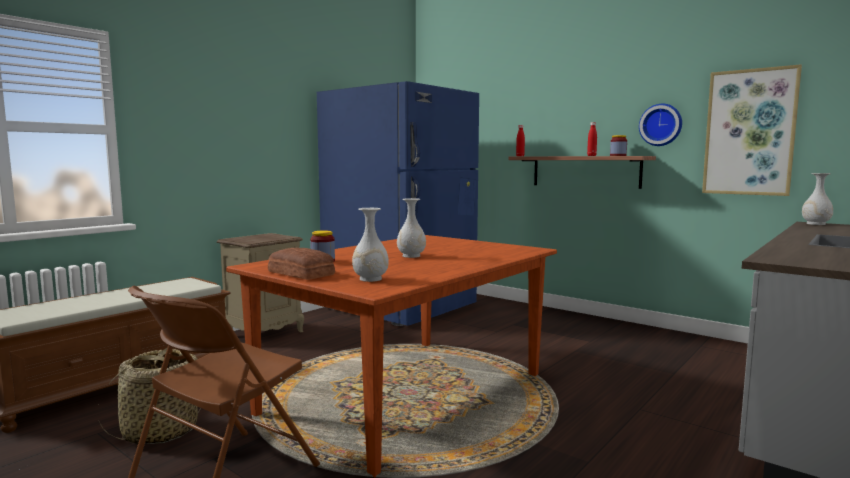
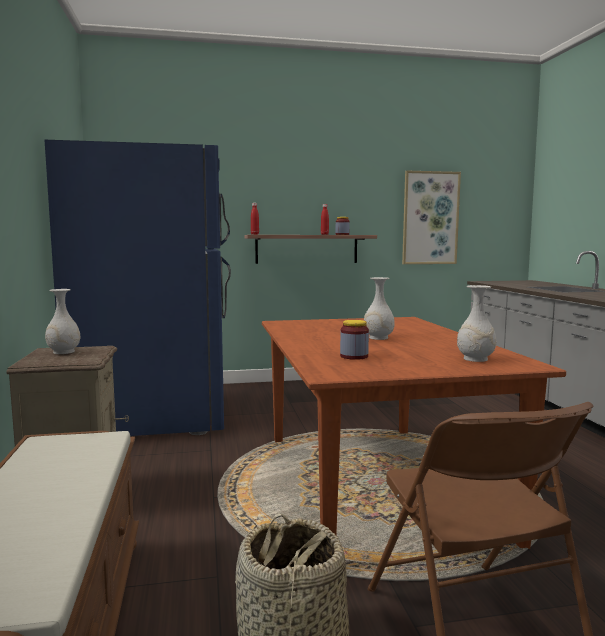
camera: 50 degrees left, 0 degrees up
bread [268,248,335,280] -> none
wall clock [639,104,682,146] -> none
white vase [802,173,833,225] -> white vase moved to [45,289,81,354]

